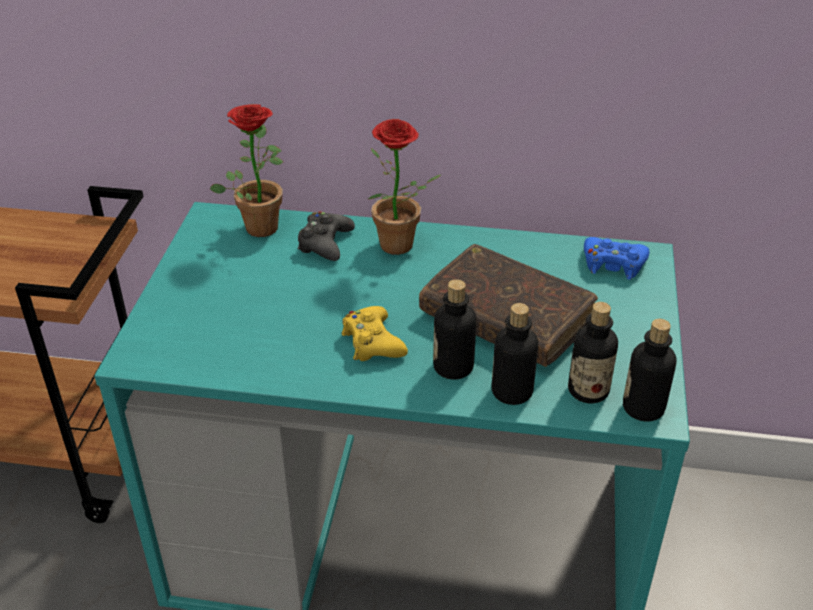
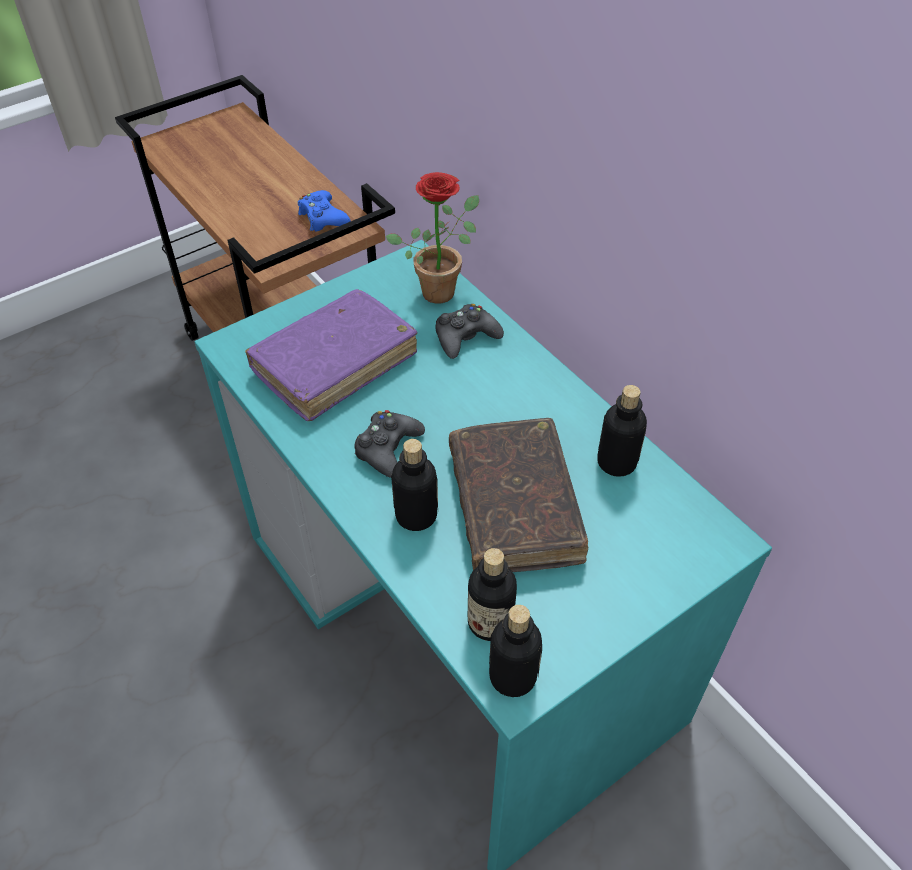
camera: 45 degrees right, 10 degrees up
yellow game controller [341,306,408,361] -> black game controller [354,410,425,478]
potted plant [368,119,442,255] -> none
bottle [491,303,538,405] -> bottle moved to [597,385,647,477]
blue game controller [584,237,649,280] -> blue game controller moved to [298,190,351,231]
none -> purple book [245,289,418,421]

